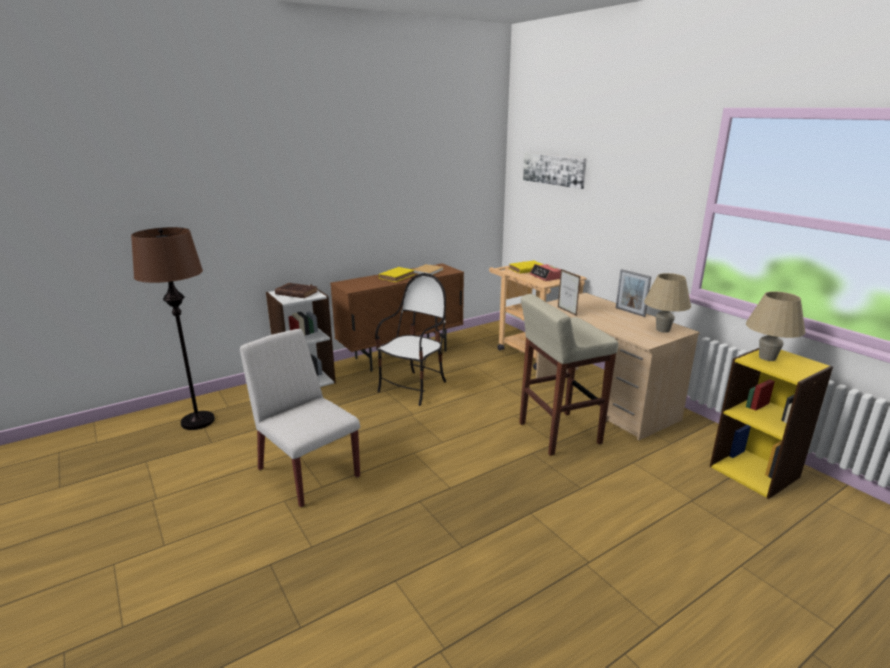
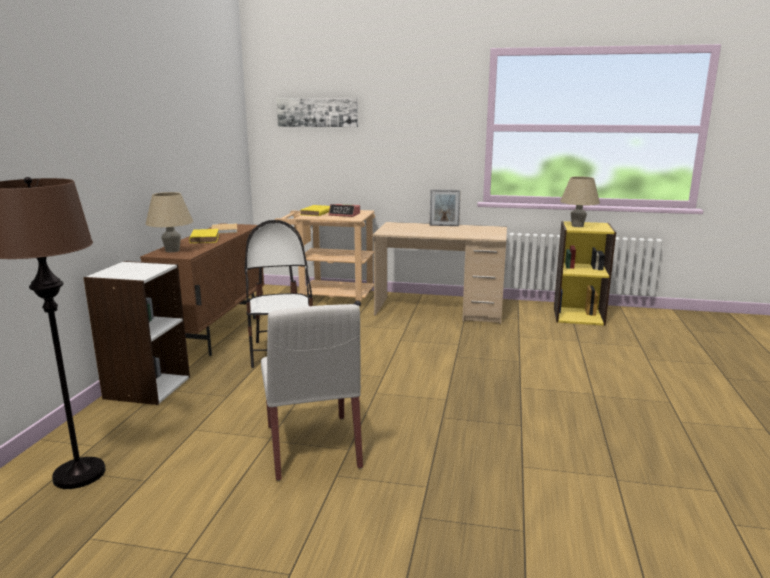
camera: 45 degrees left, 5 degrees down
white chair [240,329,360,507] -> white chair turned 105 degrees counterclockwise [261,304,363,481]
brown book [275,283,318,298] -> none
beige stool [519,294,618,456] -> none
picture frame [558,269,581,316] -> none
beige table lamp [644,273,691,333] -> beige table lamp moved to [146,192,193,252]

